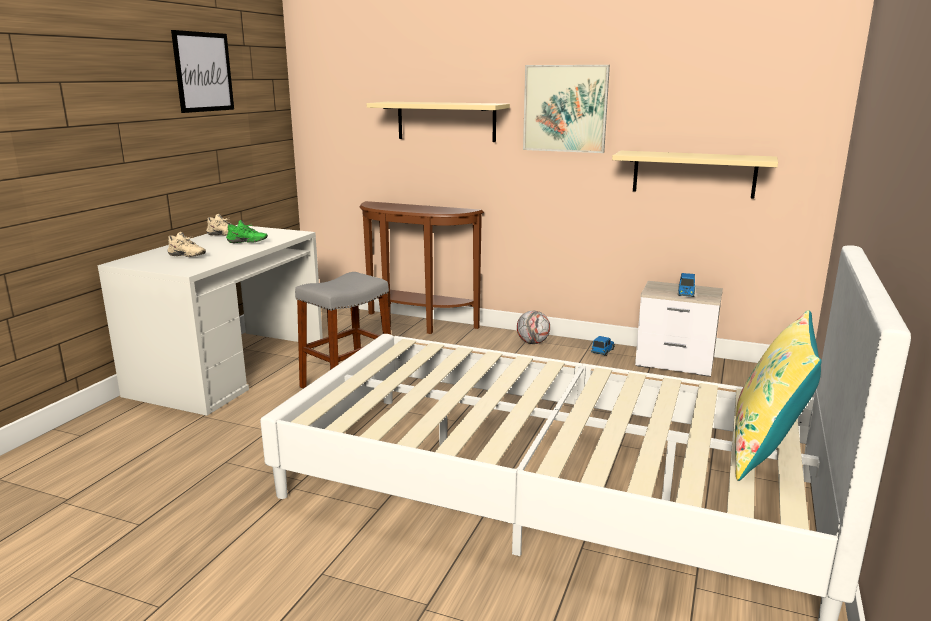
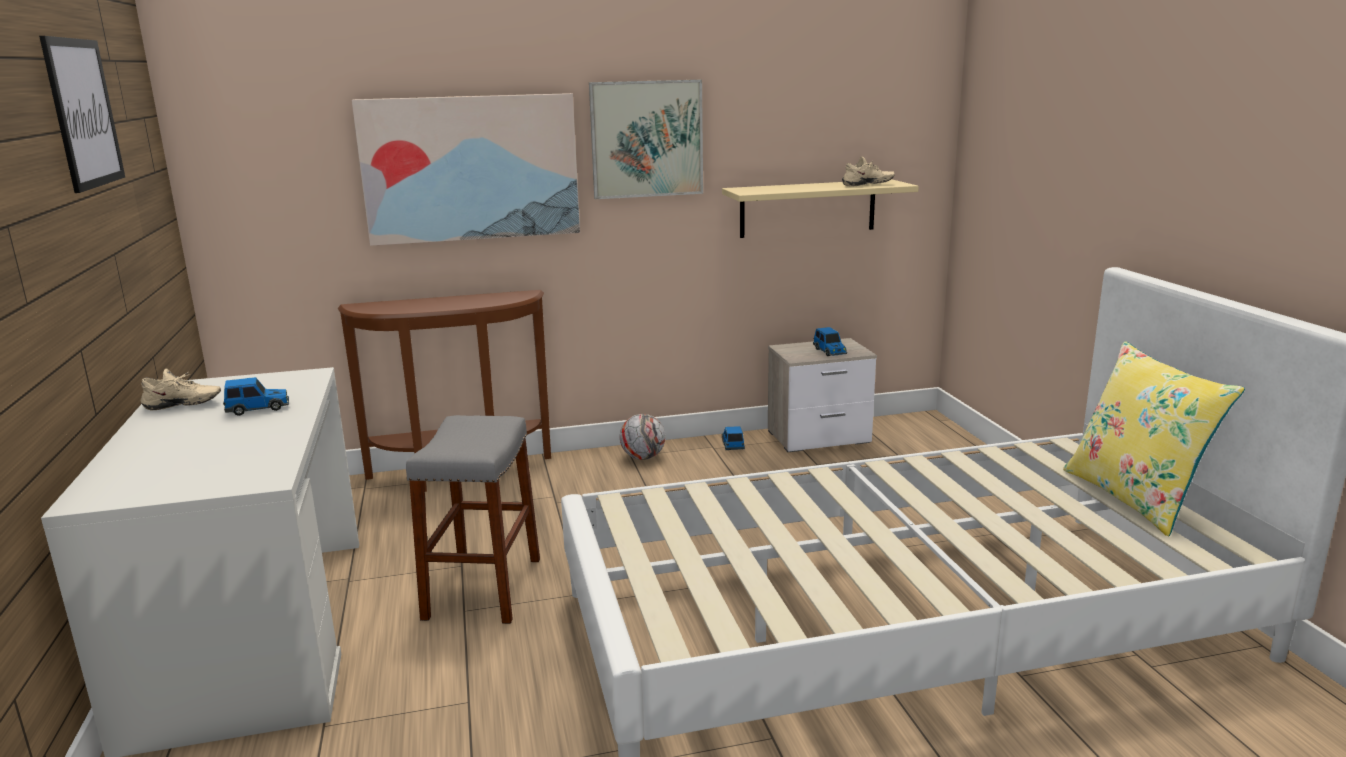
camera: 35 degrees left, 0 degrees up
beige shoe [167,232,206,257] -> beige shoe moved to [842,157,895,186]
green shoe [226,220,268,243] -> toy car [223,377,289,416]
beige shelf [367,102,510,142] -> picture [352,93,580,246]

